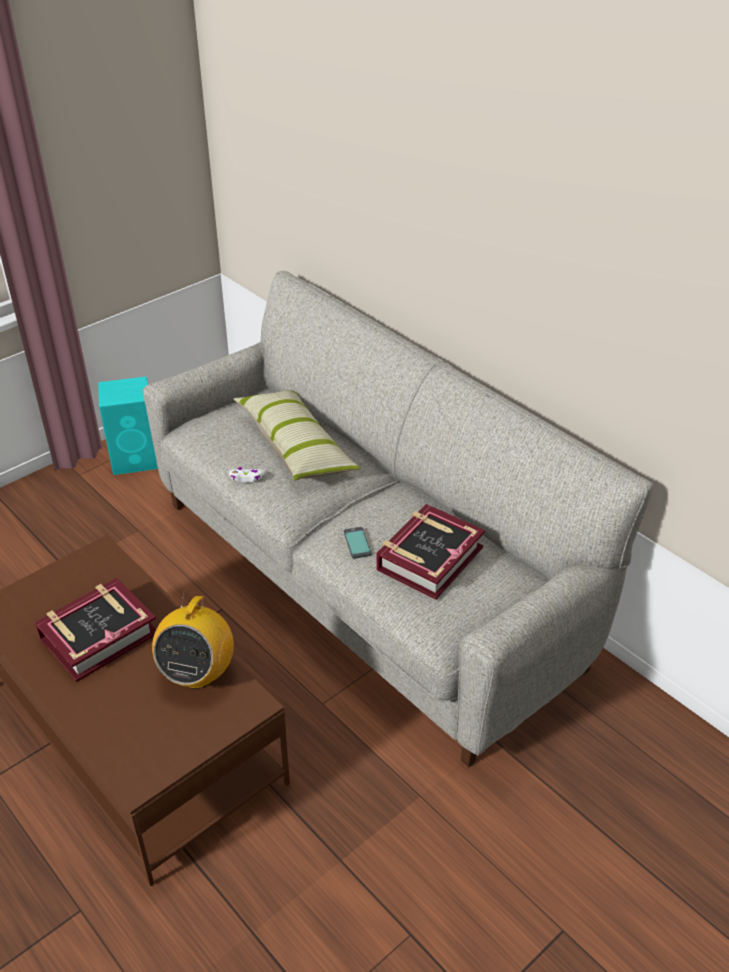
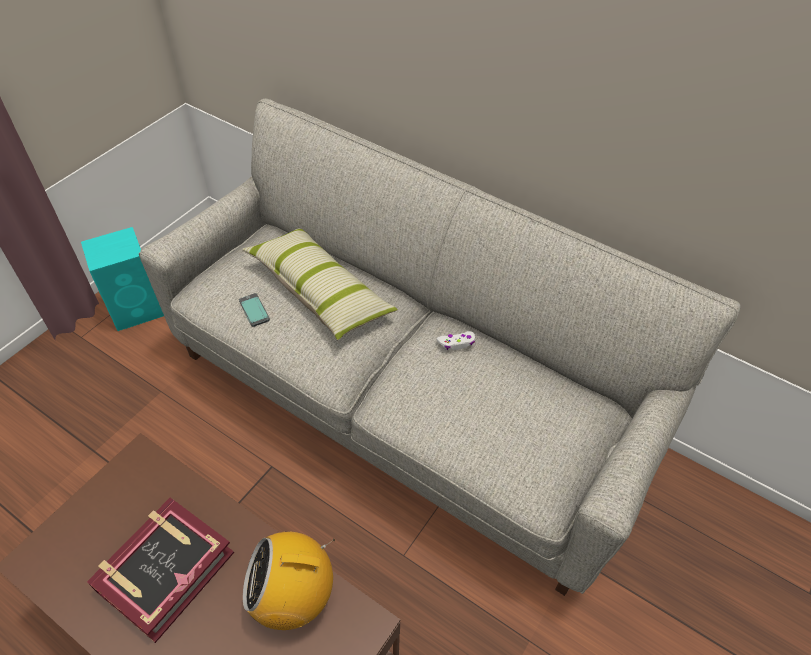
camera: 15 degrees left, 10 degrees up
radio [152,590,234,689] -> radio turned 90 degrees clockwise [243,532,335,630]
white game controller [229,467,265,482] -> white game controller moved to [437,331,475,350]
phone [344,527,371,559] -> phone moved to [239,293,270,327]
book [376,504,485,599] -> none

